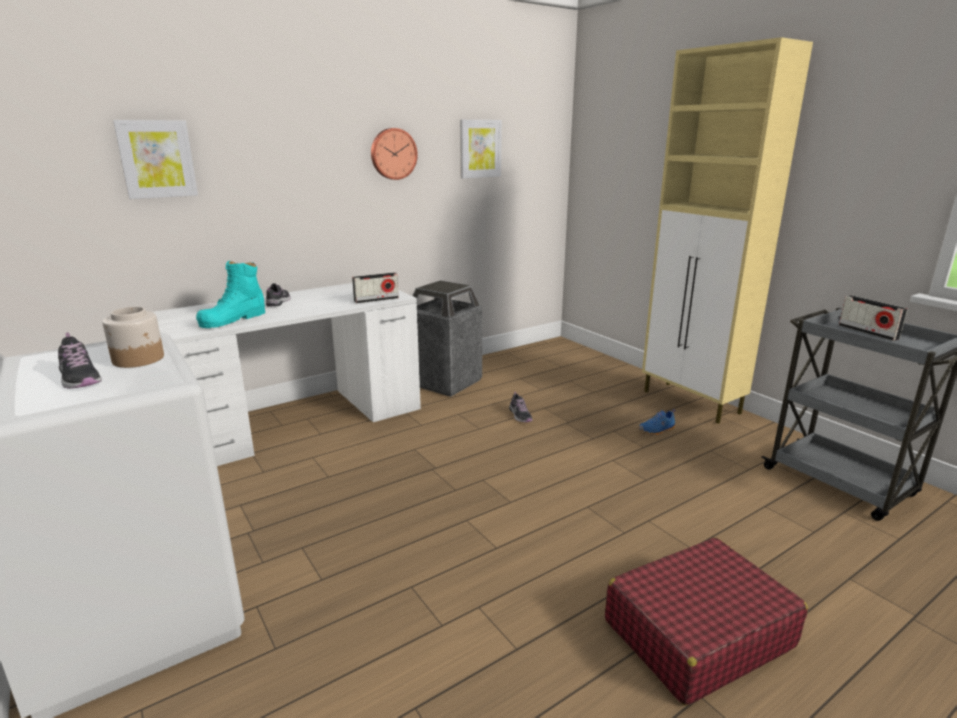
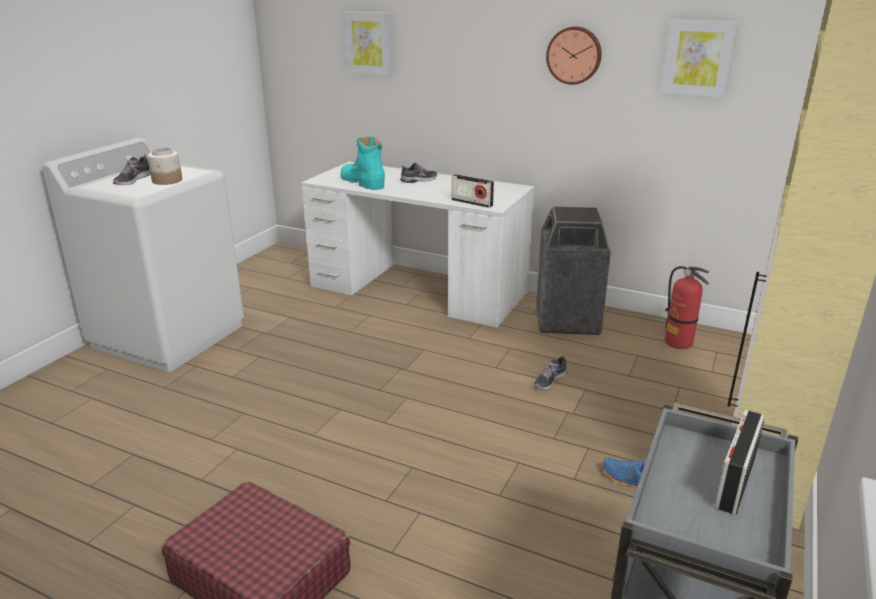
camera: 60 degrees right, 5 degrees up
turquoise boot [196,260,265,328] -> turquoise boot turned 45 degrees clockwise [340,137,385,190]
none -> fire extinguisher [665,266,709,349]

